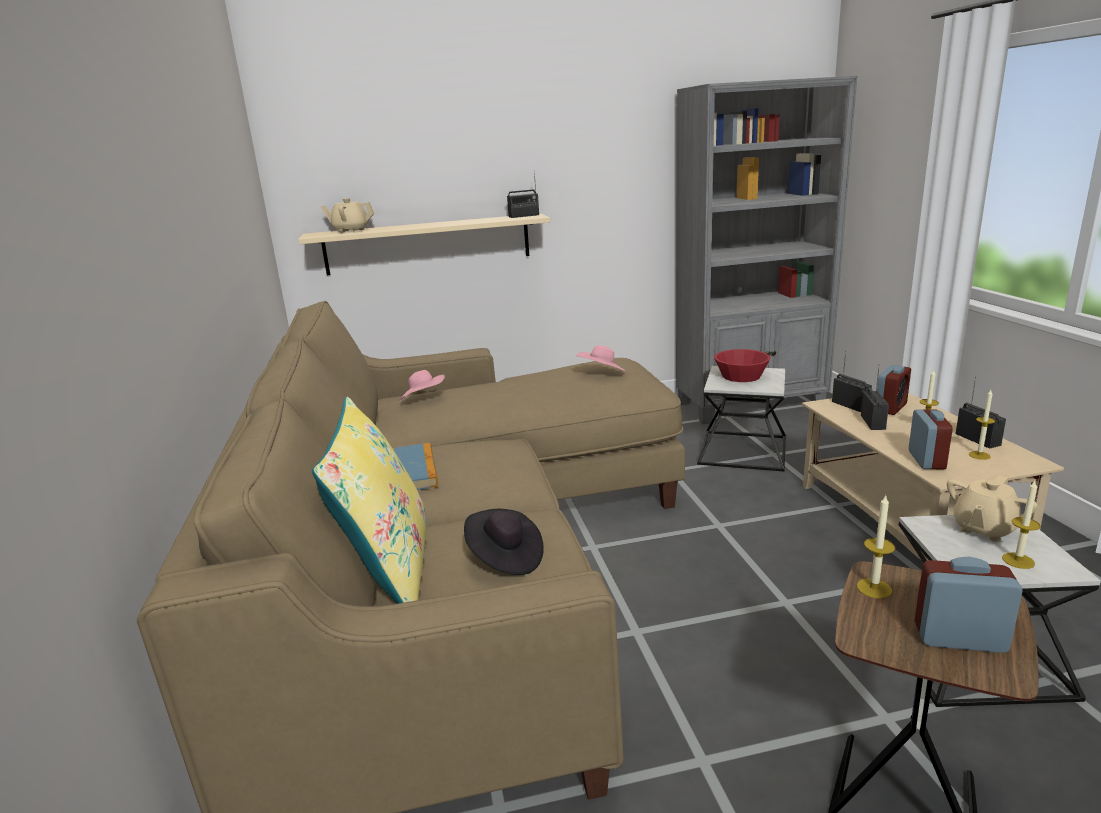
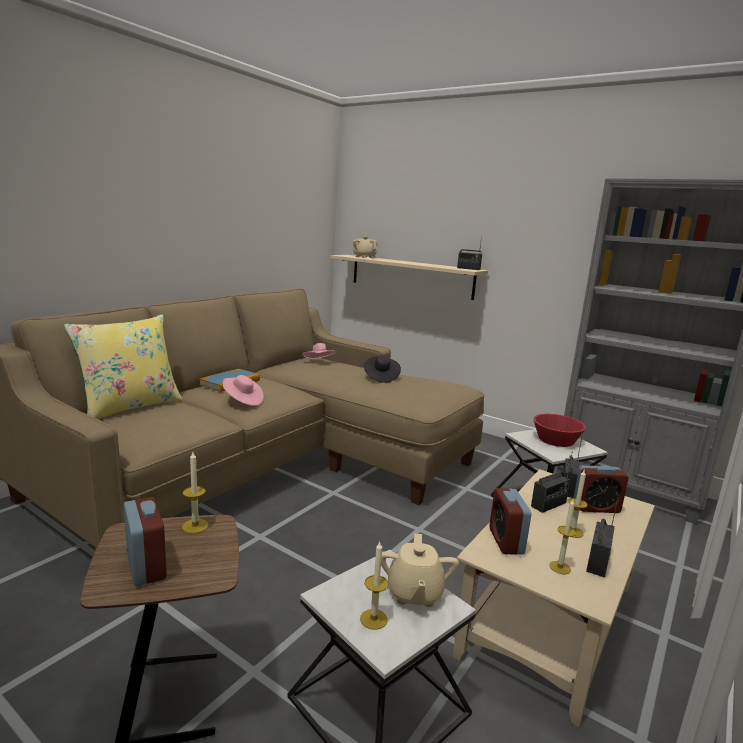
camera: 45 degrees right, 5 degrees down
black hat [464,509,544,575] -> black hat moved to [364,355,401,383]
pink hat [576,345,627,372] -> pink hat moved to [223,375,264,406]
alarm clock [909,410,953,469] -> alarm clock turned 120 degrees clockwise [489,488,531,555]
beige teapot [947,475,1038,542] -> beige teapot turned 90 degrees counterclockwise [381,533,459,607]

